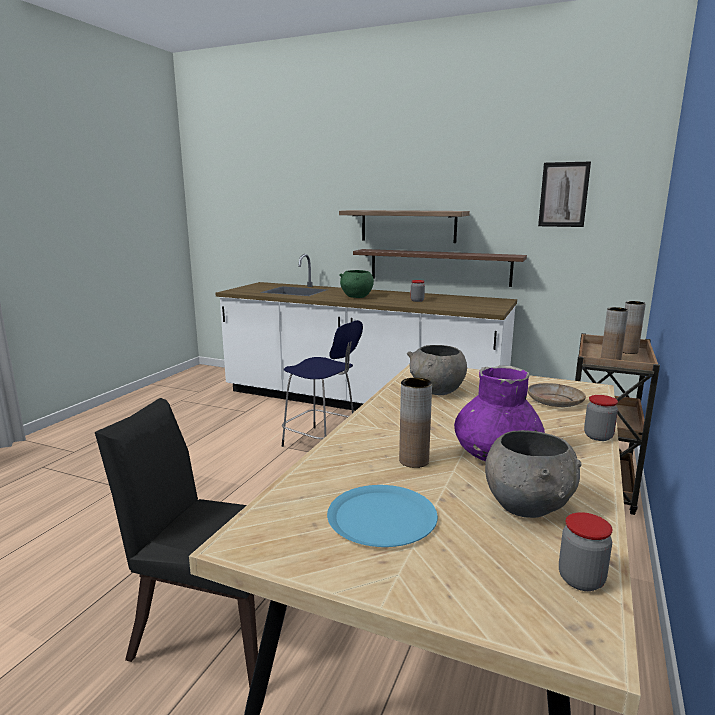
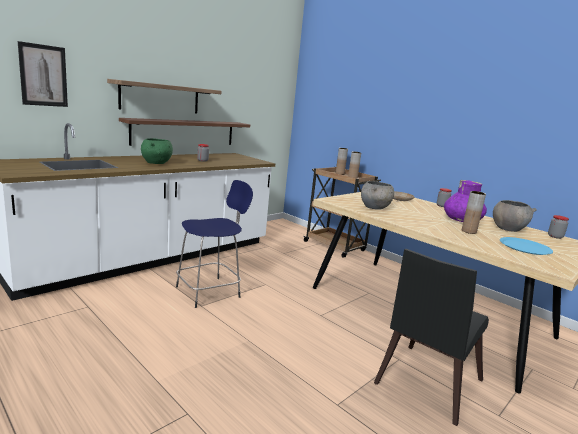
camera: 70 degrees left, 0 degrees up
picture [538,161,591,227] -> picture moved to [18,41,68,107]

